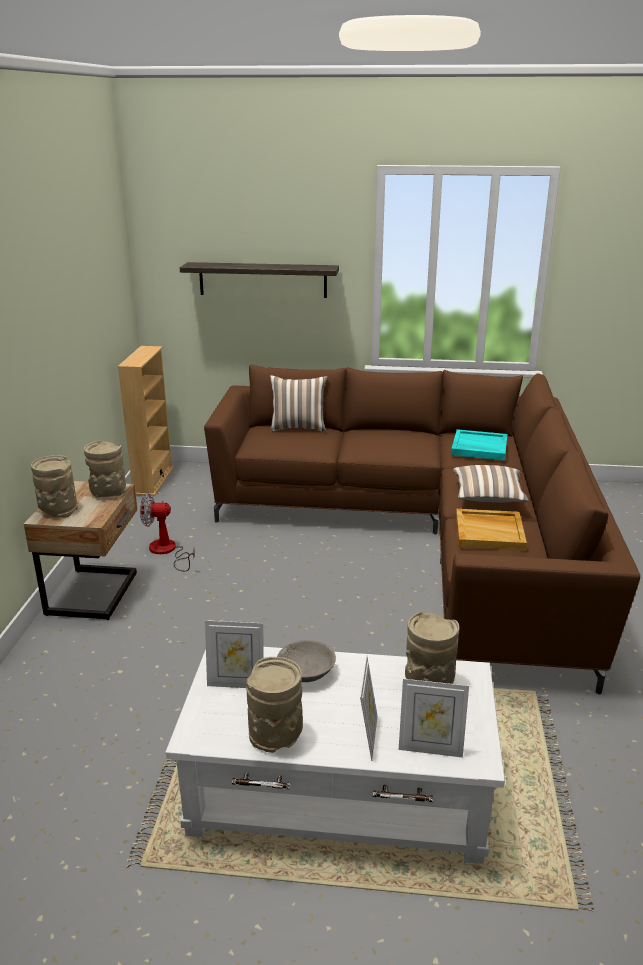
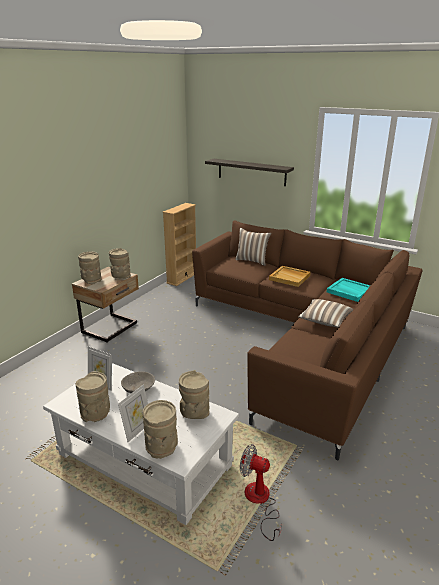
camera: 25 degrees right, 0 degrees up
fan [140,493,195,572] -> fan moved to [240,444,282,541]
picture frame [399,679,469,758] -> beige vase [143,400,178,459]
beige tray [456,509,527,551] -> beige tray moved to [269,266,311,287]

